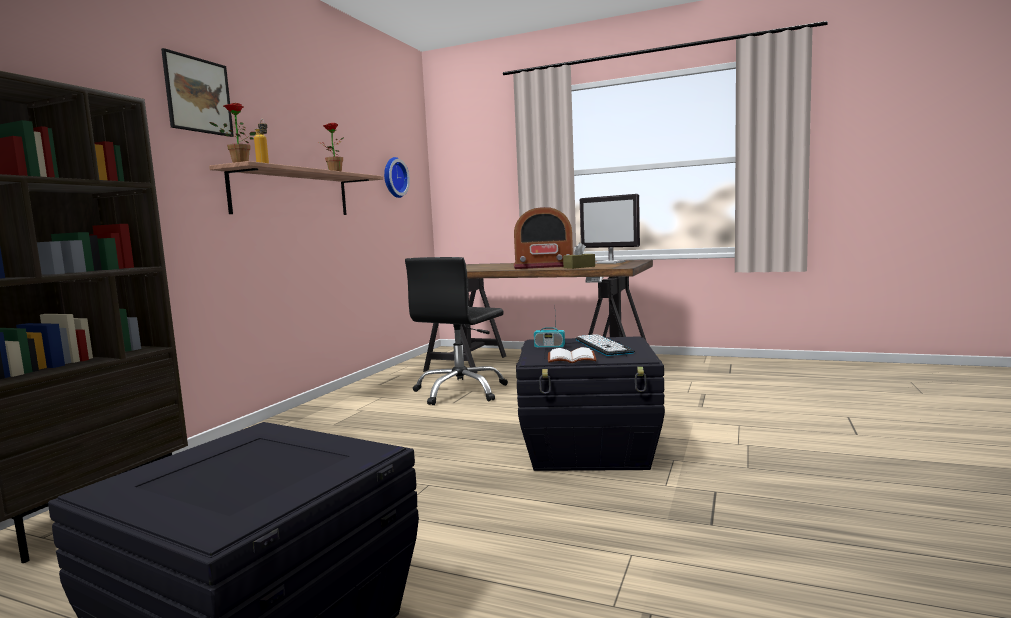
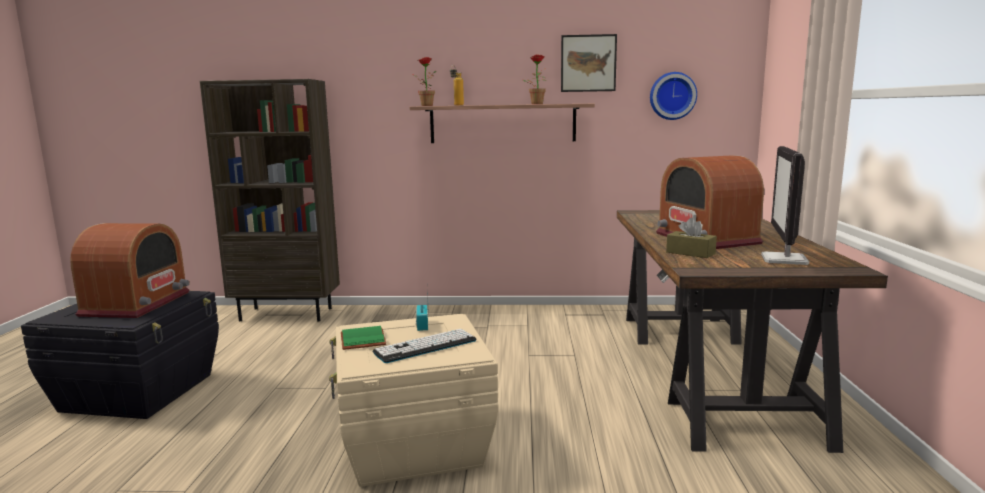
camera: 70 degrees right, 5 degrees up
picture [161,48,234,137] -> picture moved to [561,34,617,92]
black office chair [405,257,508,405] -> none
black storage box [516,336,665,471] -> beige storage box [329,314,499,487]
white book [548,347,597,363] -> green book [341,326,386,350]
none -> radio [70,223,190,318]

